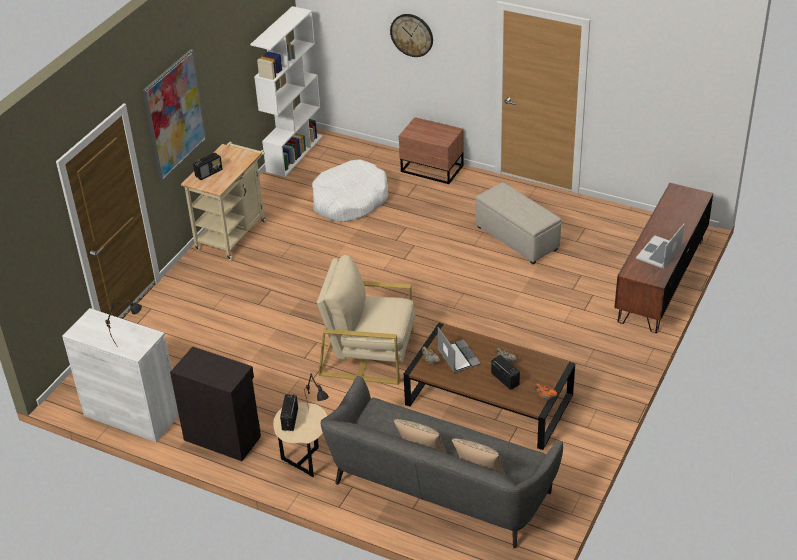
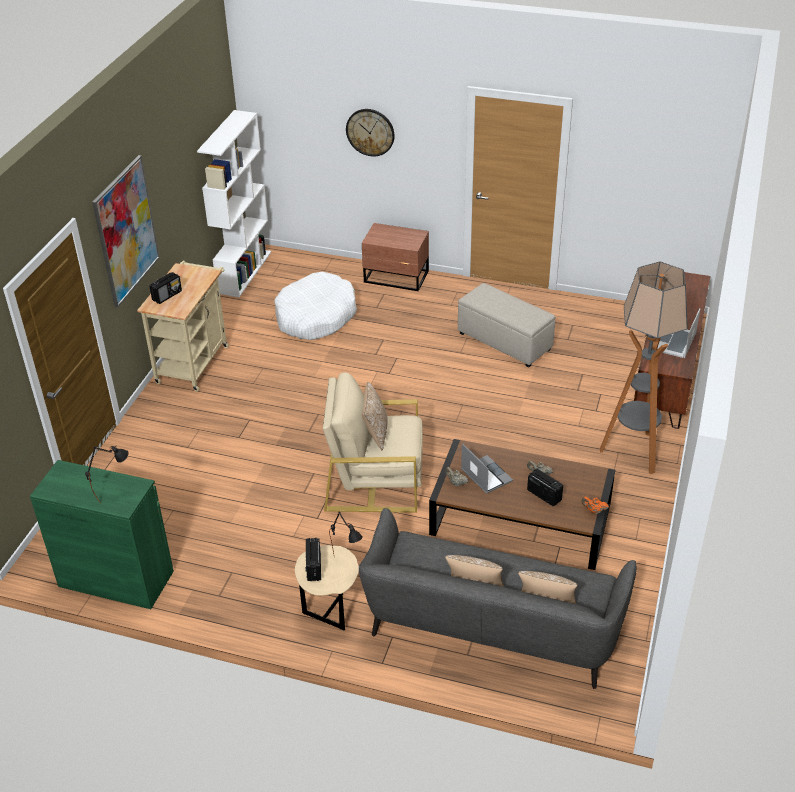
camera: 10 degrees left, 0 degrees up
white cabinet [62,308,179,442] -> green cabinet [30,460,174,609]
black cabinet [170,346,261,461] -> none
none -> pillow [362,382,388,450]
none -> floor lamp [600,262,688,474]

